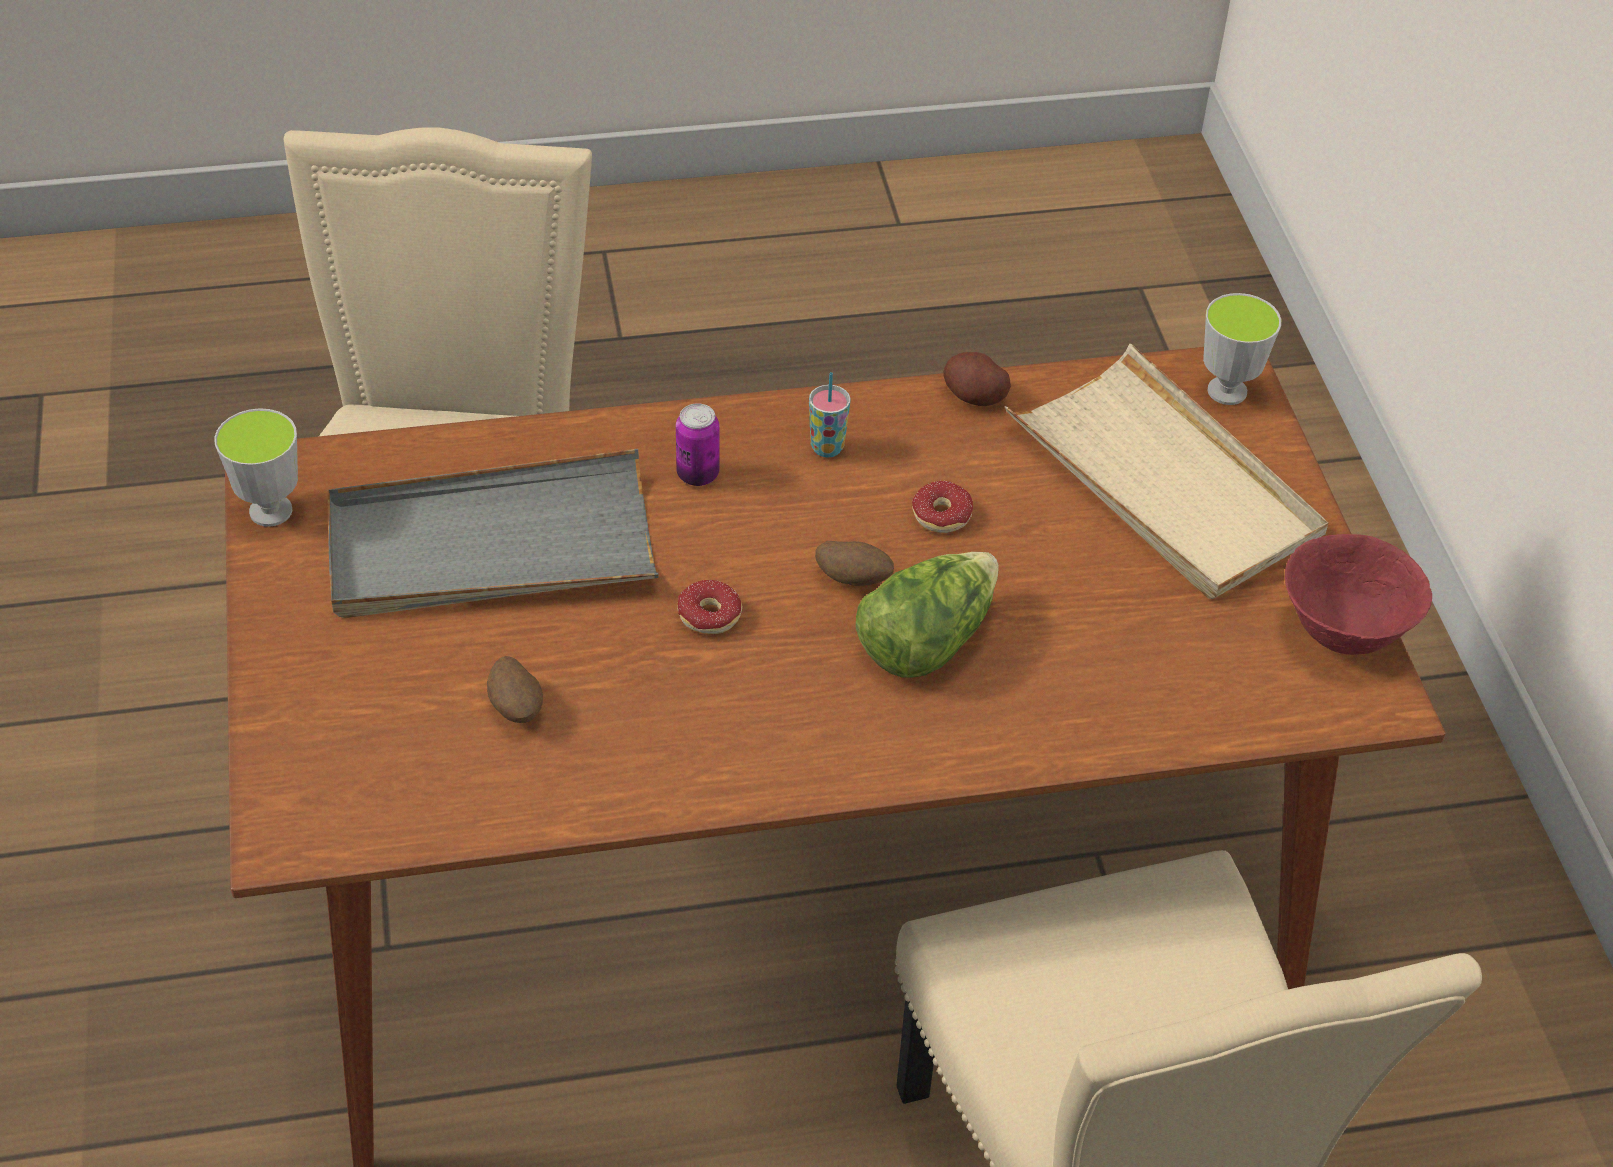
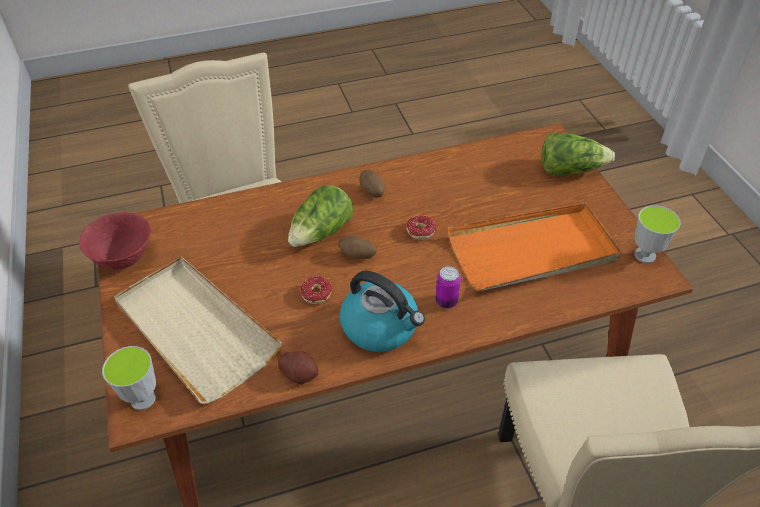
camera: 175 degrees right, 0 degrees up
grey tray [328,449,659,618] -> orange tray [447,203,621,291]
potato [487,656,543,723] -> potato moved to [359,170,385,198]
cup [809,372,851,458] -> kettle [340,271,425,352]
none -> lettuce [542,132,615,175]

